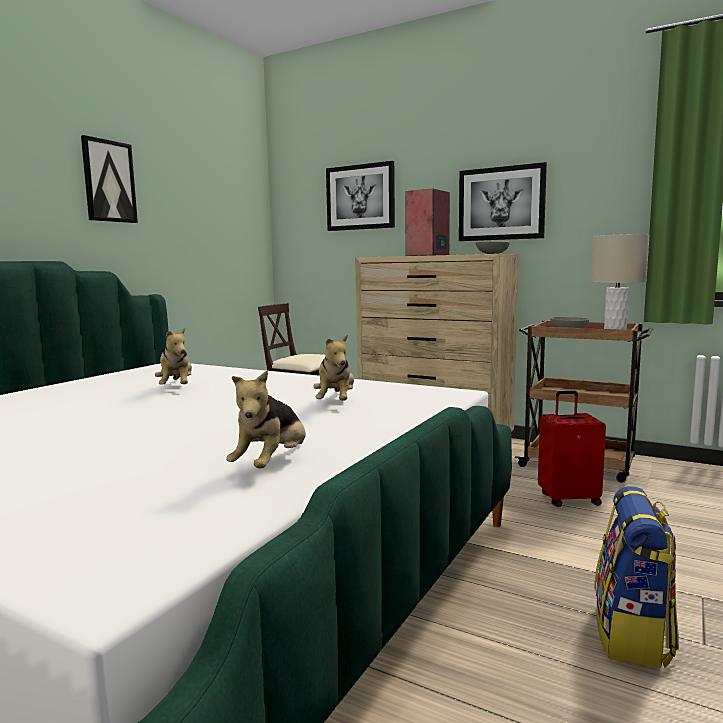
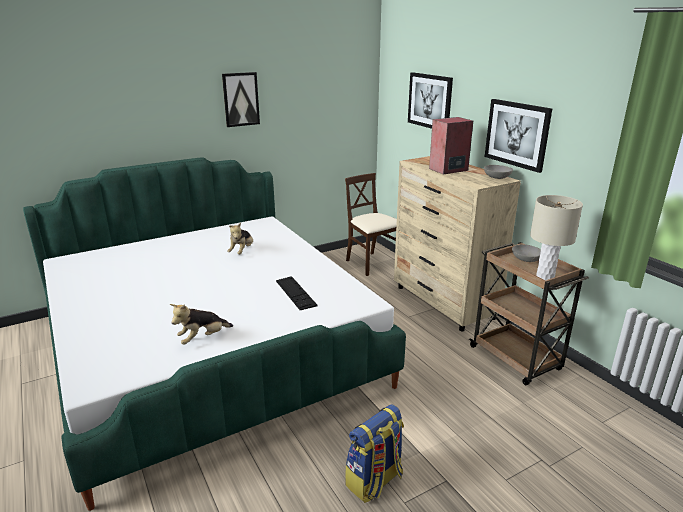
camera: 30 degrees right, 15 degrees up
plush toy [314,334,354,400] -> keyboard [276,276,317,310]
red suitcase [538,391,606,507] -> none

